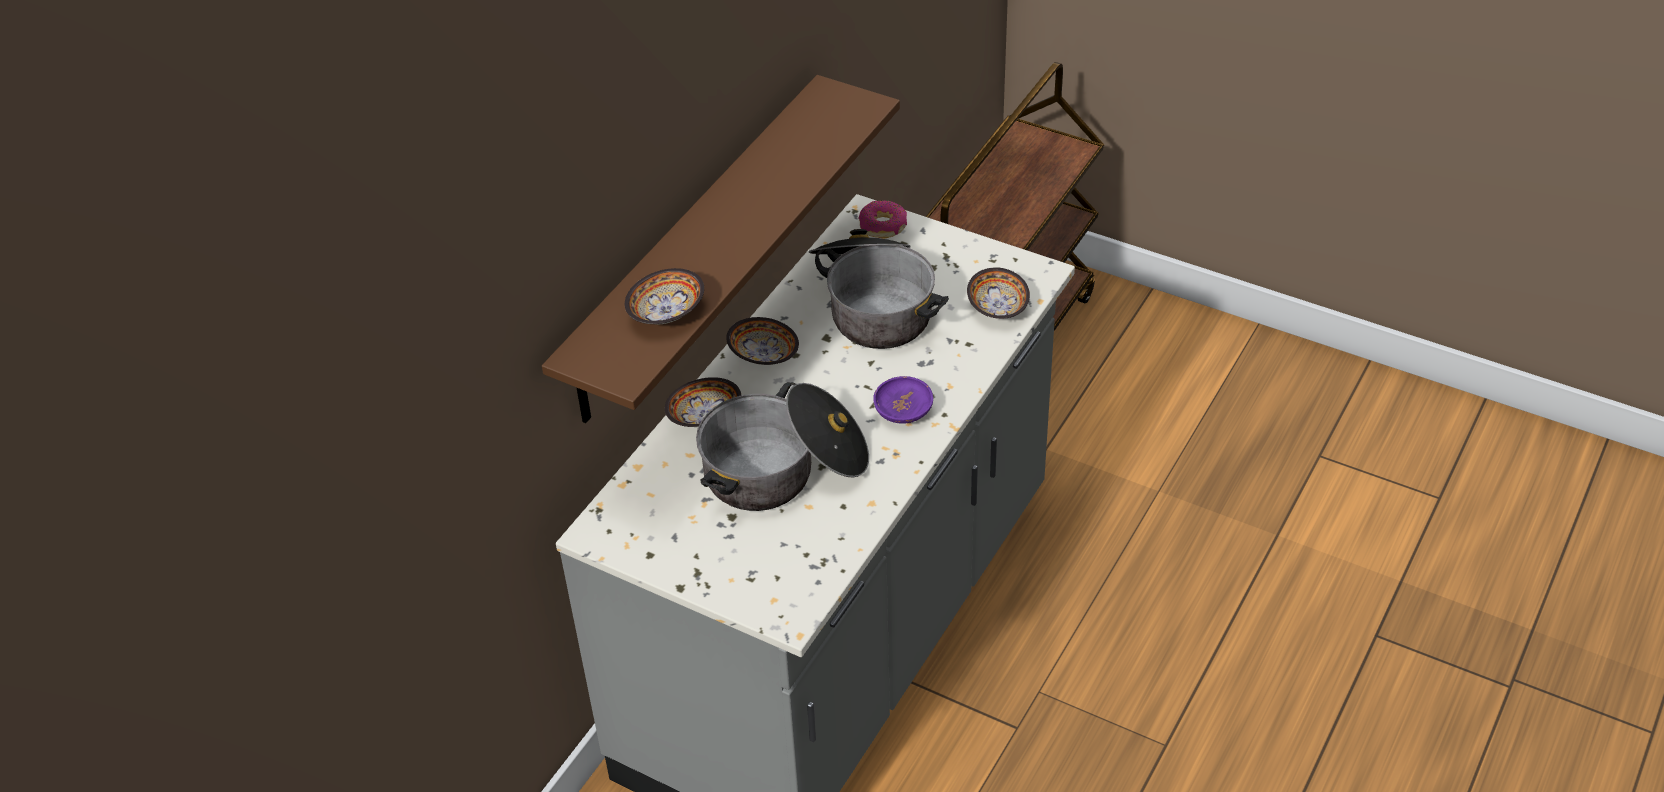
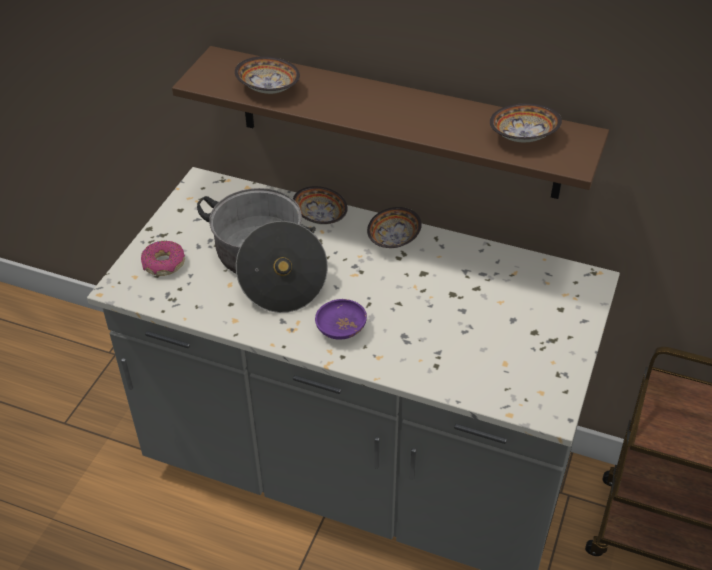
camera: 80 degrees right, 0 degrees up
cooking pot [809,229,949,349] -> none
donut [858,200,907,238] -> donut moved to [141,241,185,276]
bowl [967,267,1030,319] -> bowl moved to [490,103,562,142]

